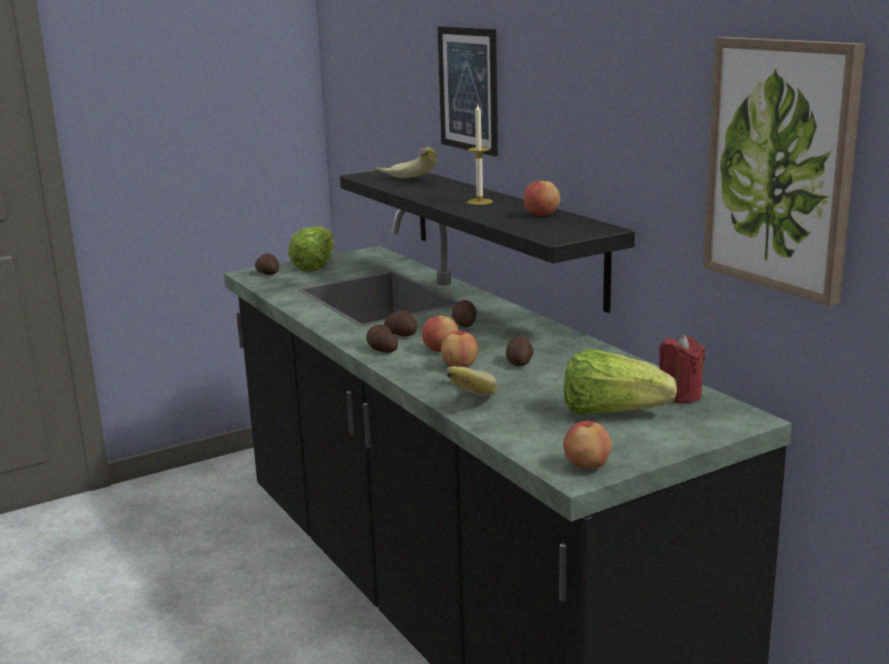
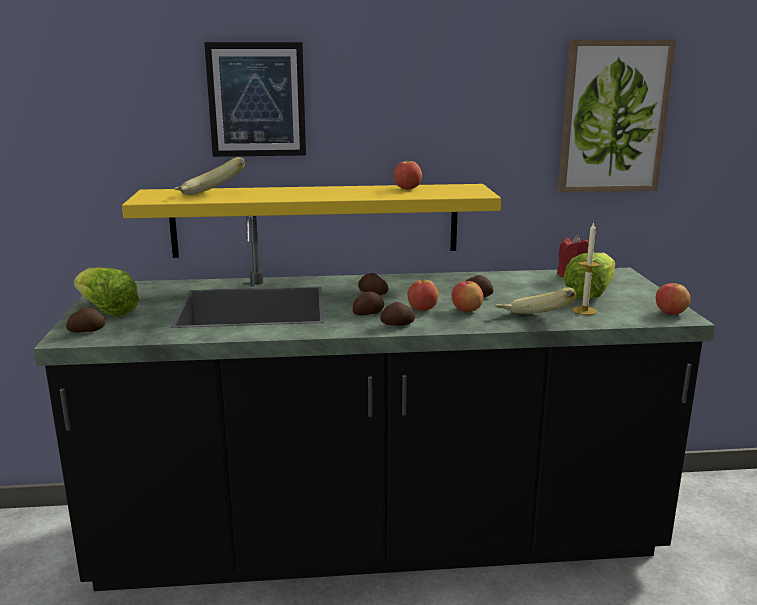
camera: 65 degrees left, 0 degrees up
black shelf [340,171,635,313] -> yellow shelf [122,184,501,258]
candle [467,104,493,205] -> candle moved to [572,222,600,315]

